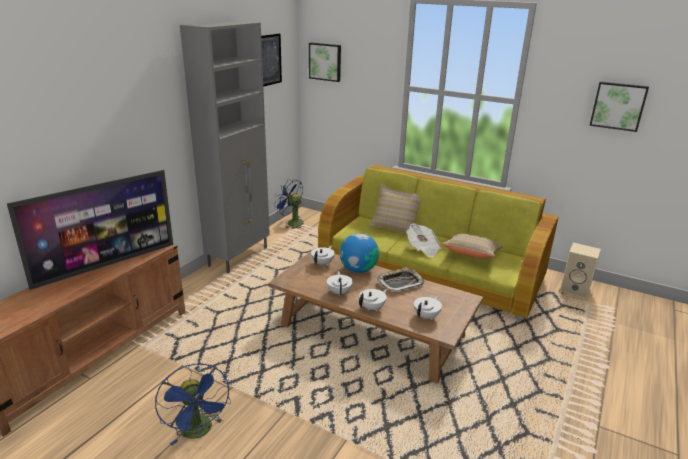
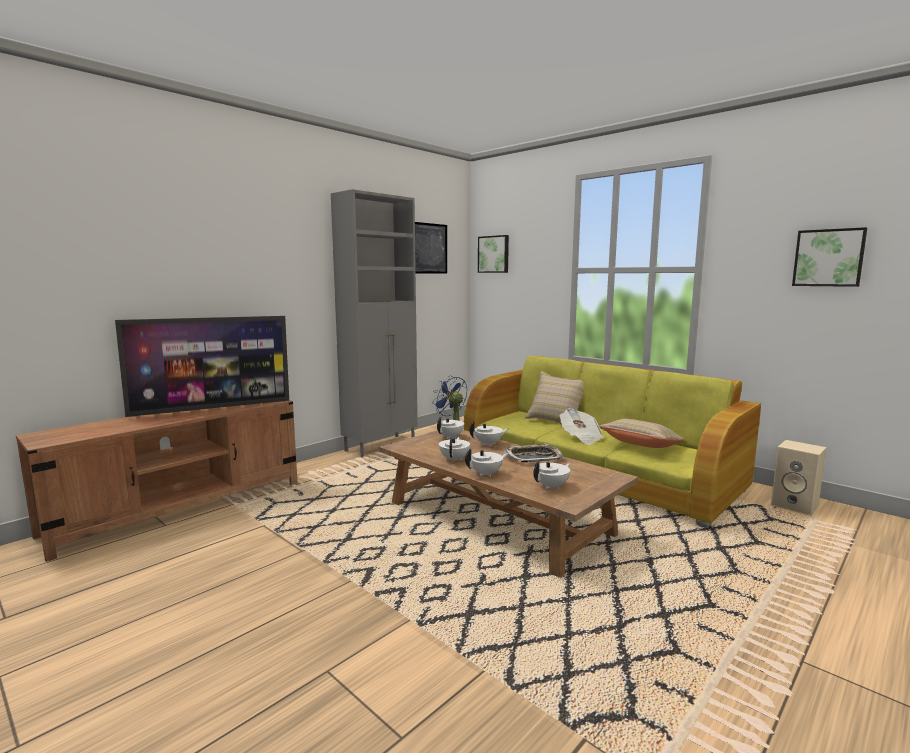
camera: 15 degrees right, 15 degrees down
blue fan [155,363,231,445] -> none
globe [340,234,379,273] -> white teapot [469,421,509,447]

